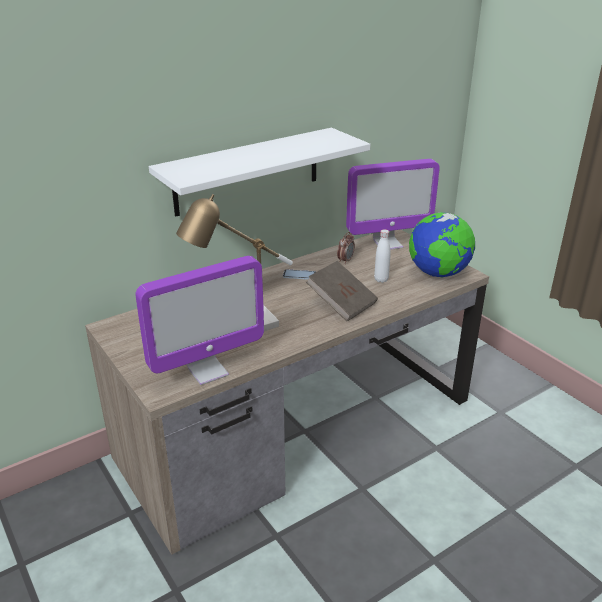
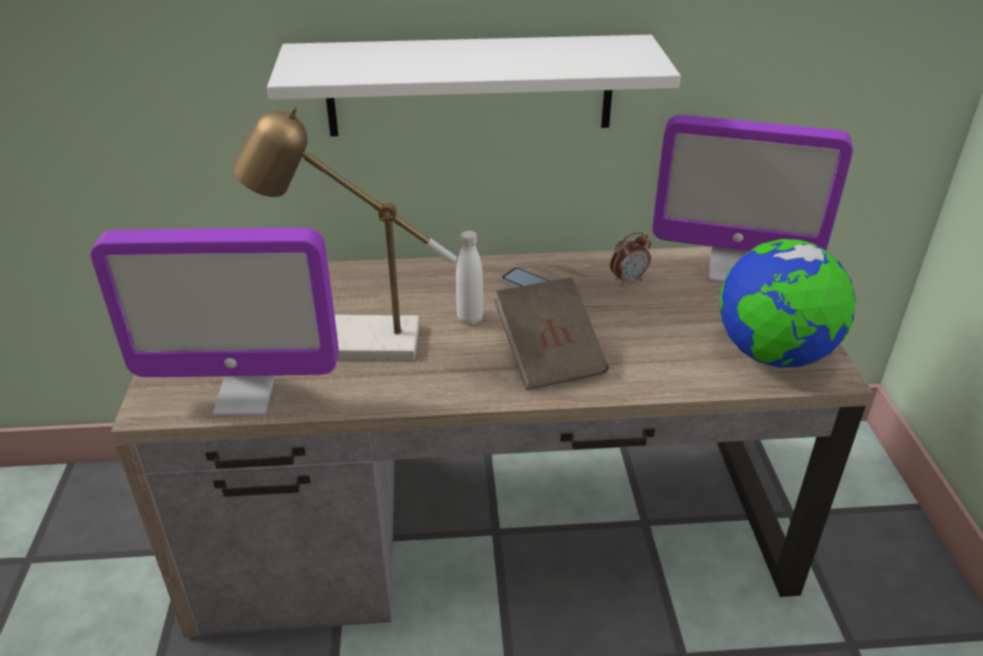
camera: 30 degrees right, 5 degrees up
white bottle [374,229,391,283] -> white bottle moved to [456,230,483,325]

